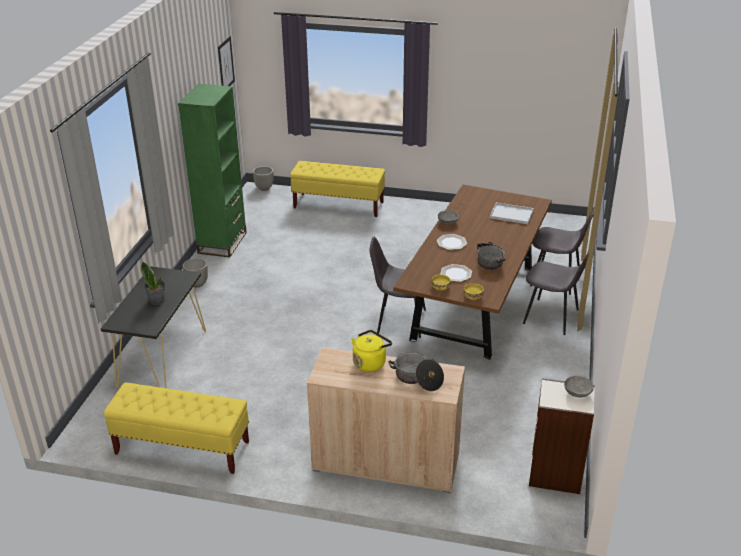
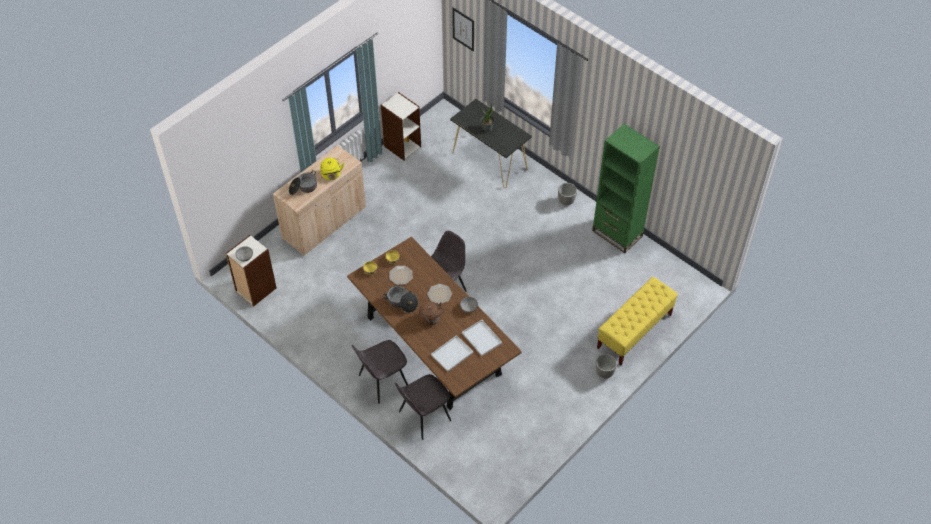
camera: 120 degrees right, 20 degrees up
yellow bench [104,382,249,474] -> bookcase [381,92,421,160]
picture [218,36,235,86] -> picture moved to [452,8,474,52]
planter [253,166,274,191] -> planter moved to [595,354,617,378]
none -> brown kettle [419,301,444,326]
none -> white tray [462,320,502,356]

